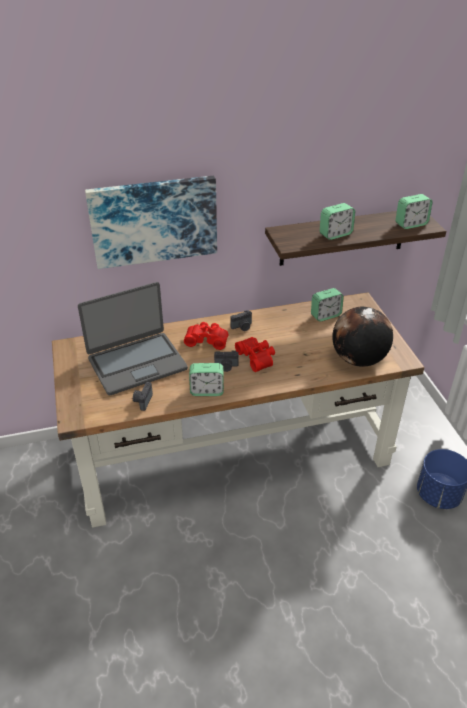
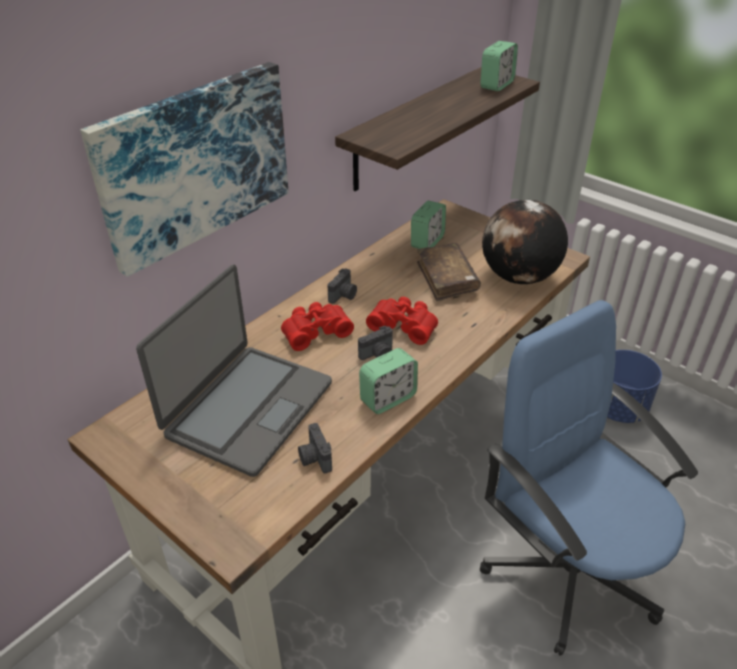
camera: 35 degrees left, 0 degrees up
alarm clock [320,203,355,240] -> none
none -> brown book [417,243,481,301]
none -> blue office chair [480,300,698,656]

